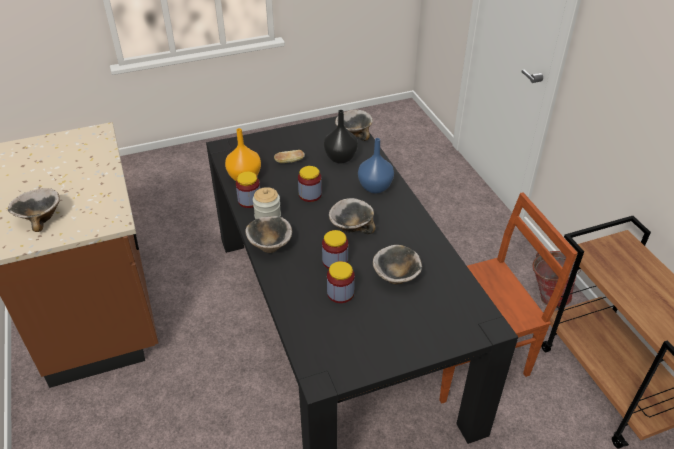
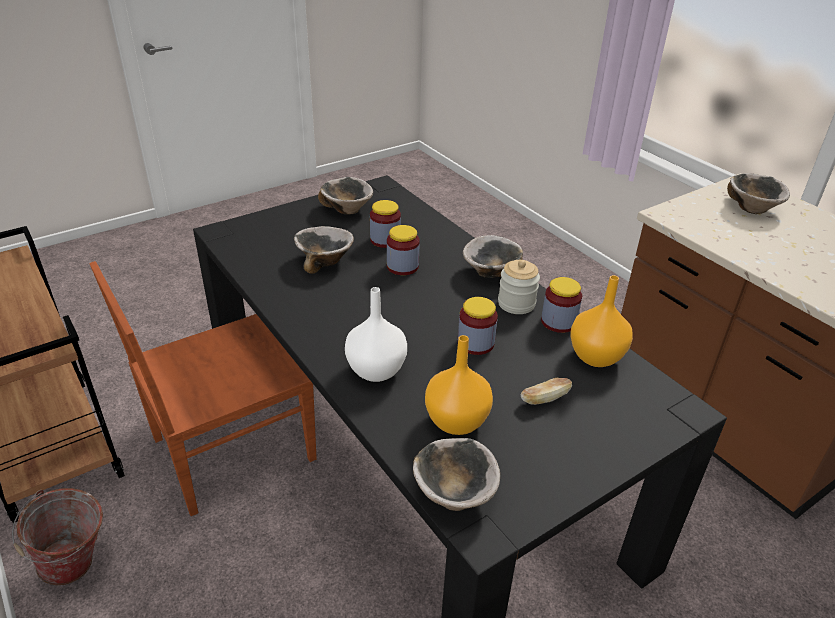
camera: 165 degrees right, 5 degrees down
black vase [324,110,358,164] -> orange vase [425,335,493,435]
bowl [329,198,375,234] -> bowl moved to [318,177,373,215]
blue vase [358,138,394,193] -> white vase [345,287,407,382]

